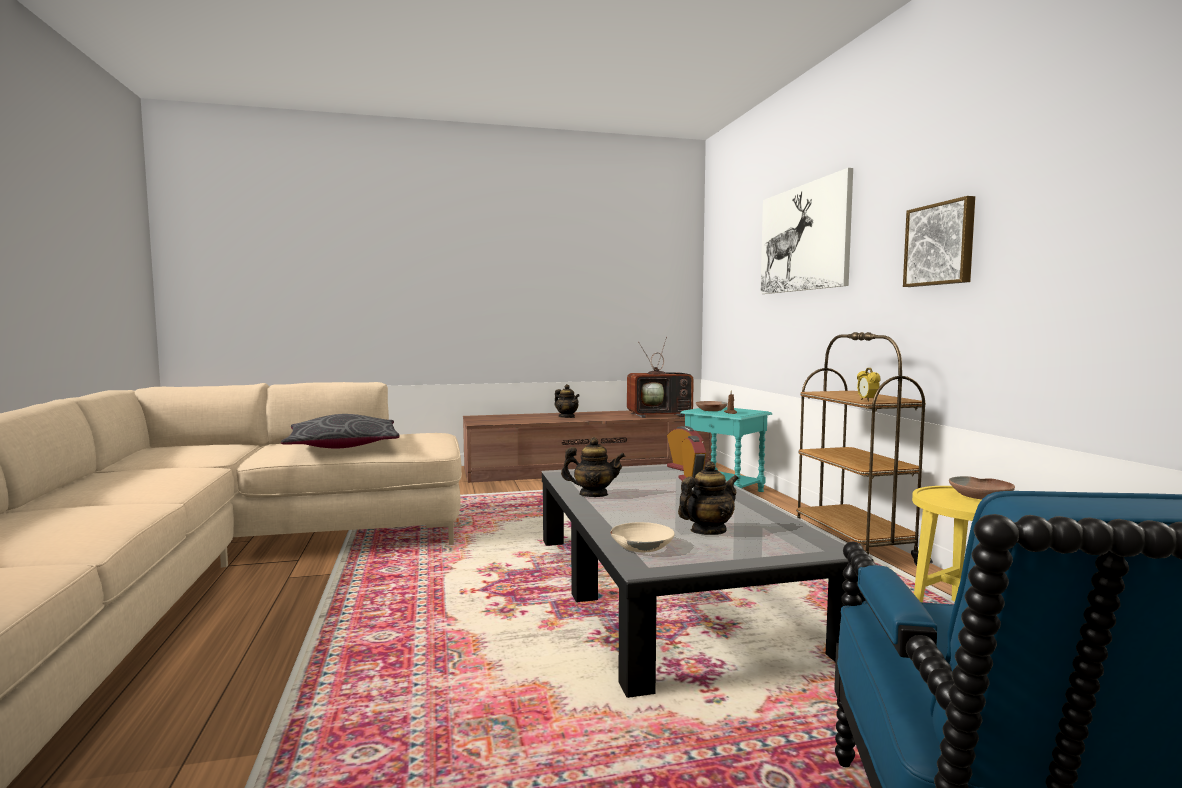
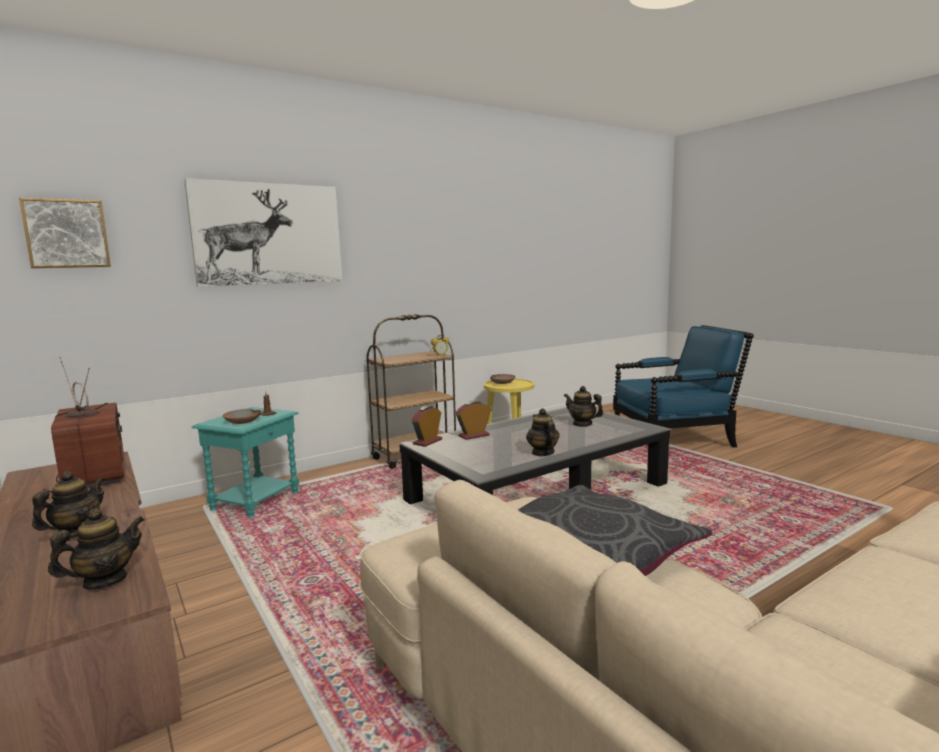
camera: 110 degrees left, 5 degrees up
beige bowl [610,522,675,552] -> none
picture [903,196,975,287] -> picture moved to [19,198,111,268]
none -> teapot [48,508,145,590]

